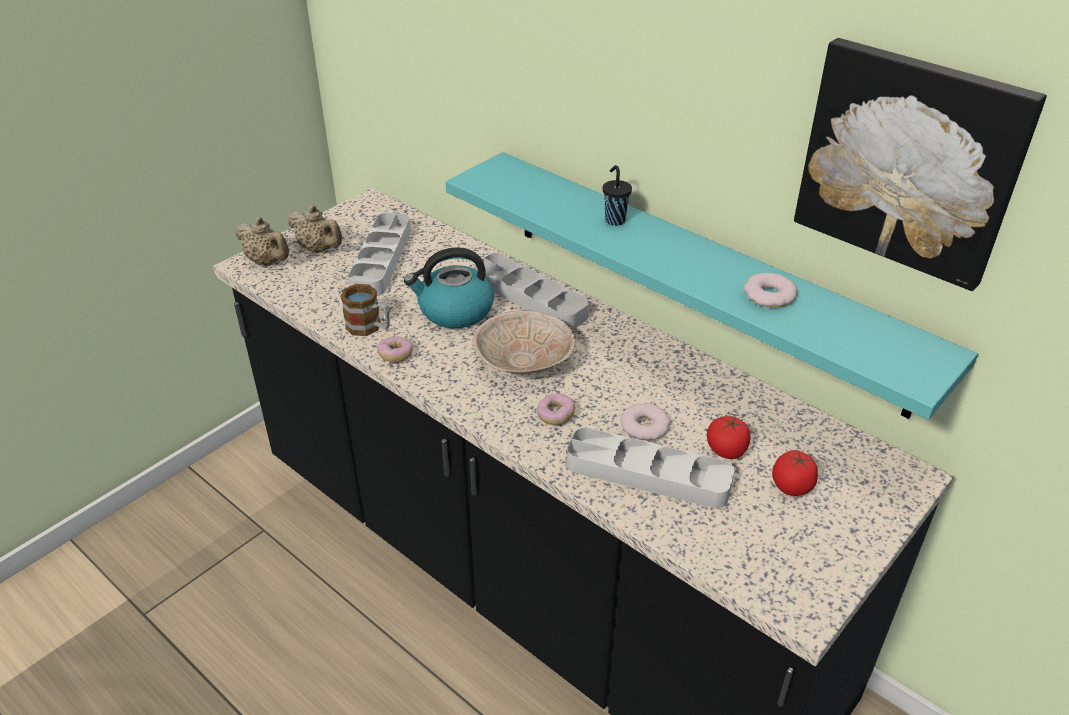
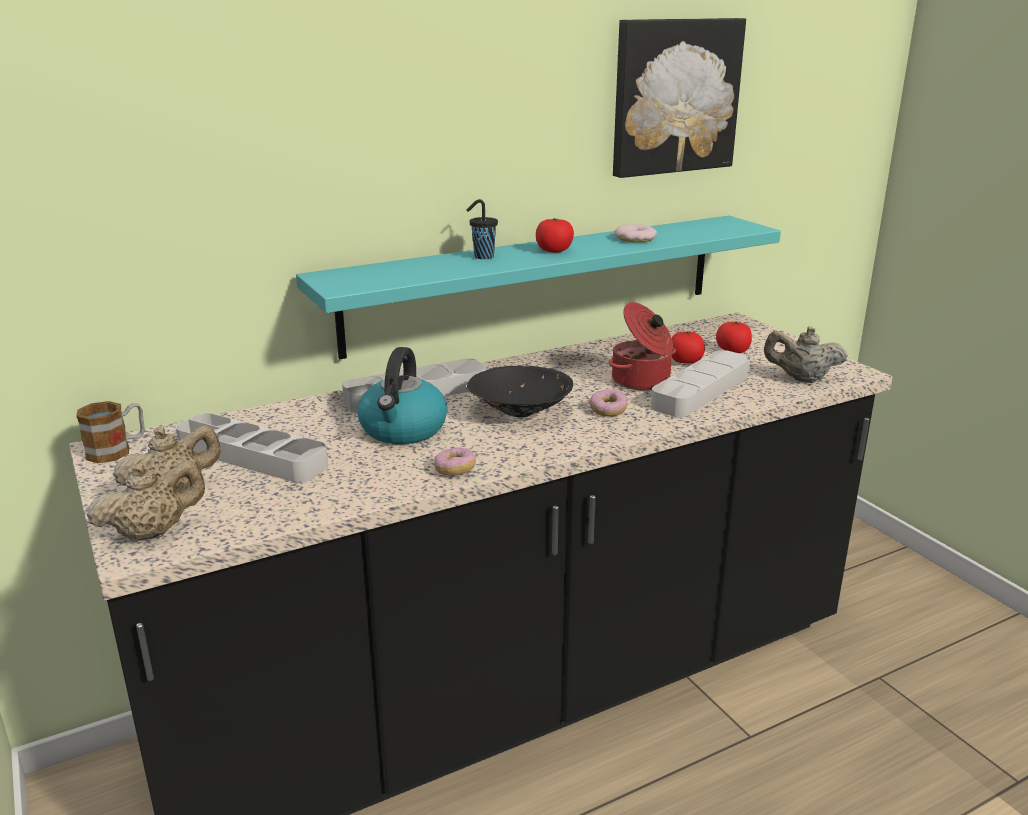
camera: 70 degrees left, 15 degrees down
mug [341,284,390,336] -> mug moved to [76,401,145,463]
beige bowl [473,311,576,374] -> black bowl [467,365,573,418]
donut [621,404,671,440] -> cooking pot [608,302,676,391]
none -> tomato [536,218,574,253]
none -> beige teapot [764,326,848,383]

